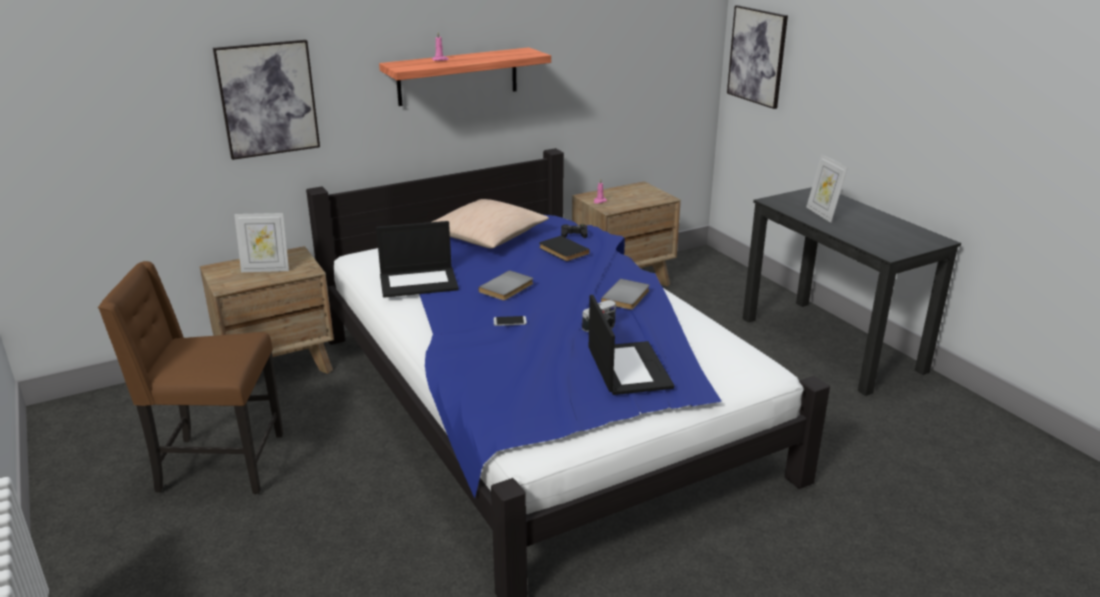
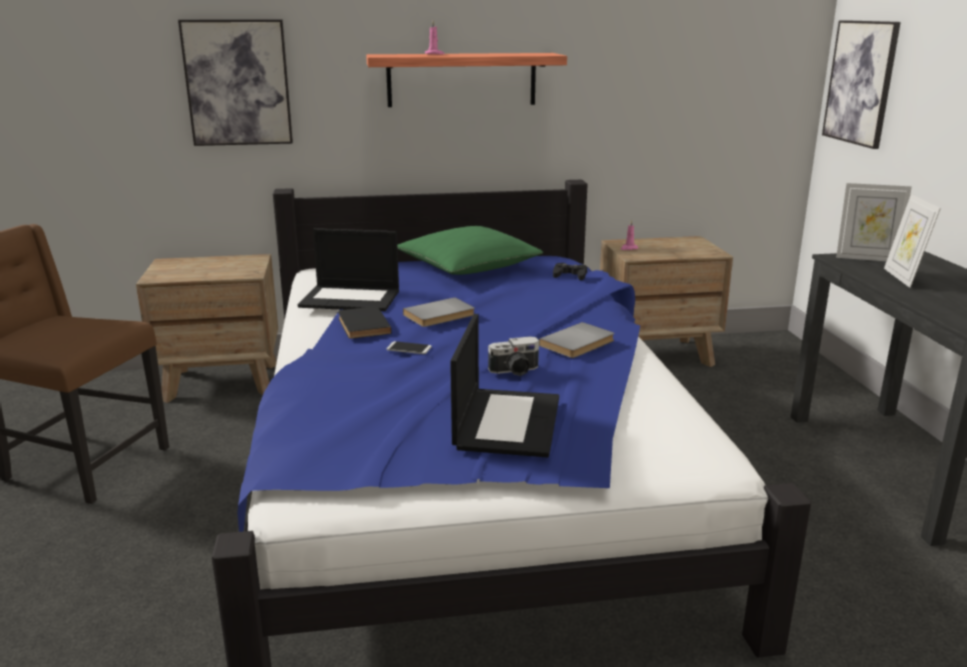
camera: 20 degrees right, 5 degrees down
picture frame [234,213,289,272] -> picture frame moved to [836,183,912,261]
beige pillow [432,199,549,249] -> green pillow [397,226,543,275]
black book [539,236,590,261] -> black book moved to [338,306,392,339]

